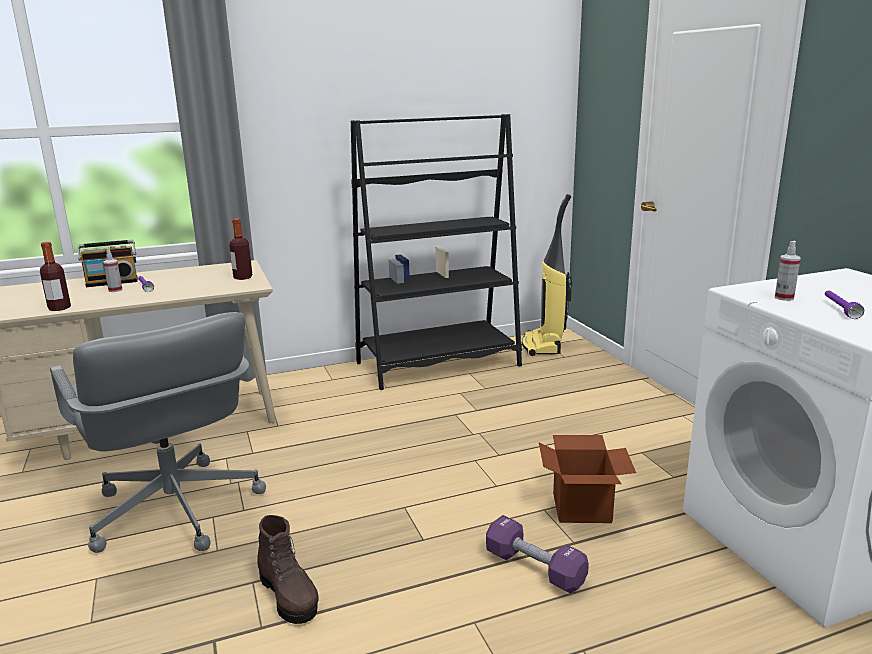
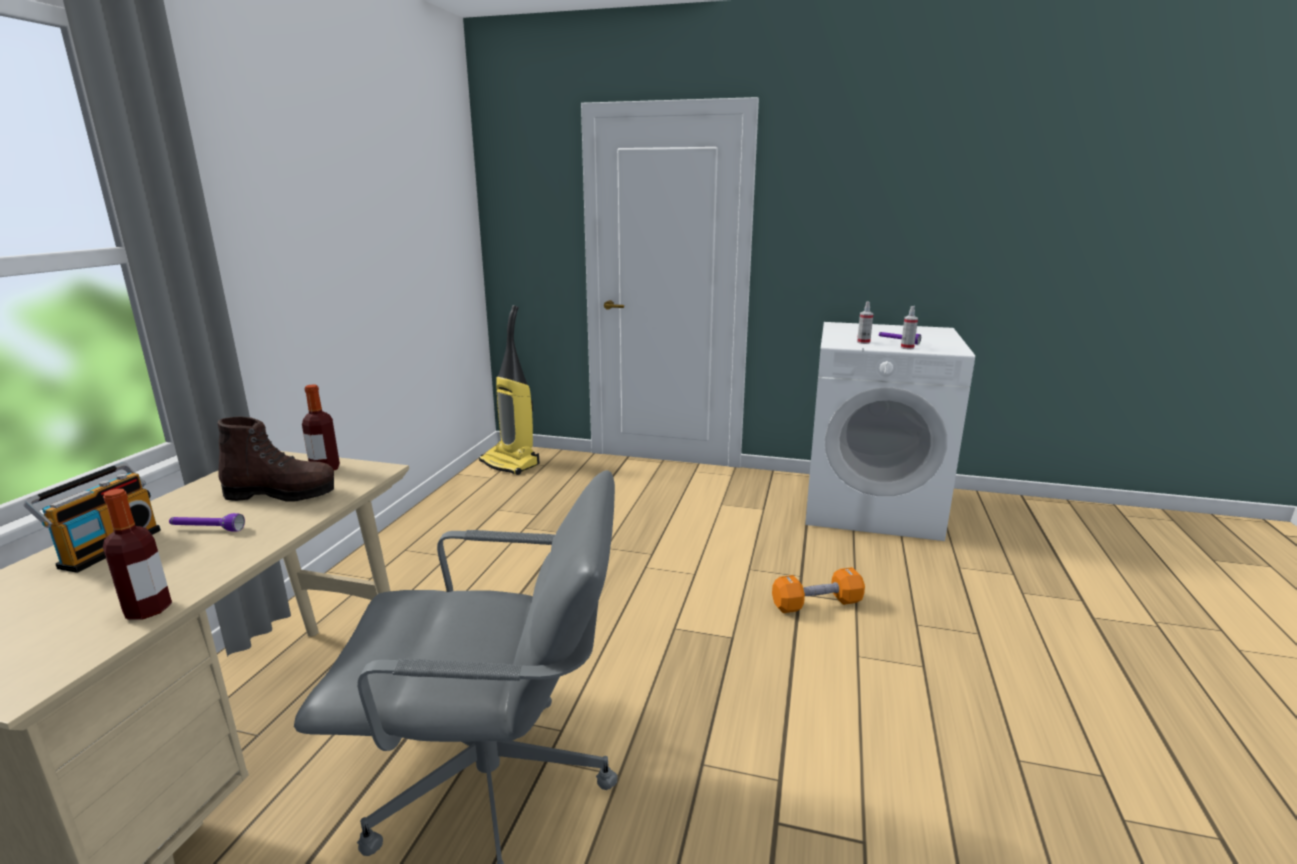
camera: 55 degrees left, 0 degrees up
spray bottle [103,250,122,292] -> spray bottle moved to [901,306,918,349]
brown boot [257,515,318,624] -> brown boot moved to [218,416,334,501]
black bookcase [351,114,522,390] -> none
purple dumbbell [486,515,589,593] -> orange dumbbell [772,567,865,613]
cardboard box [539,435,636,523] -> none

